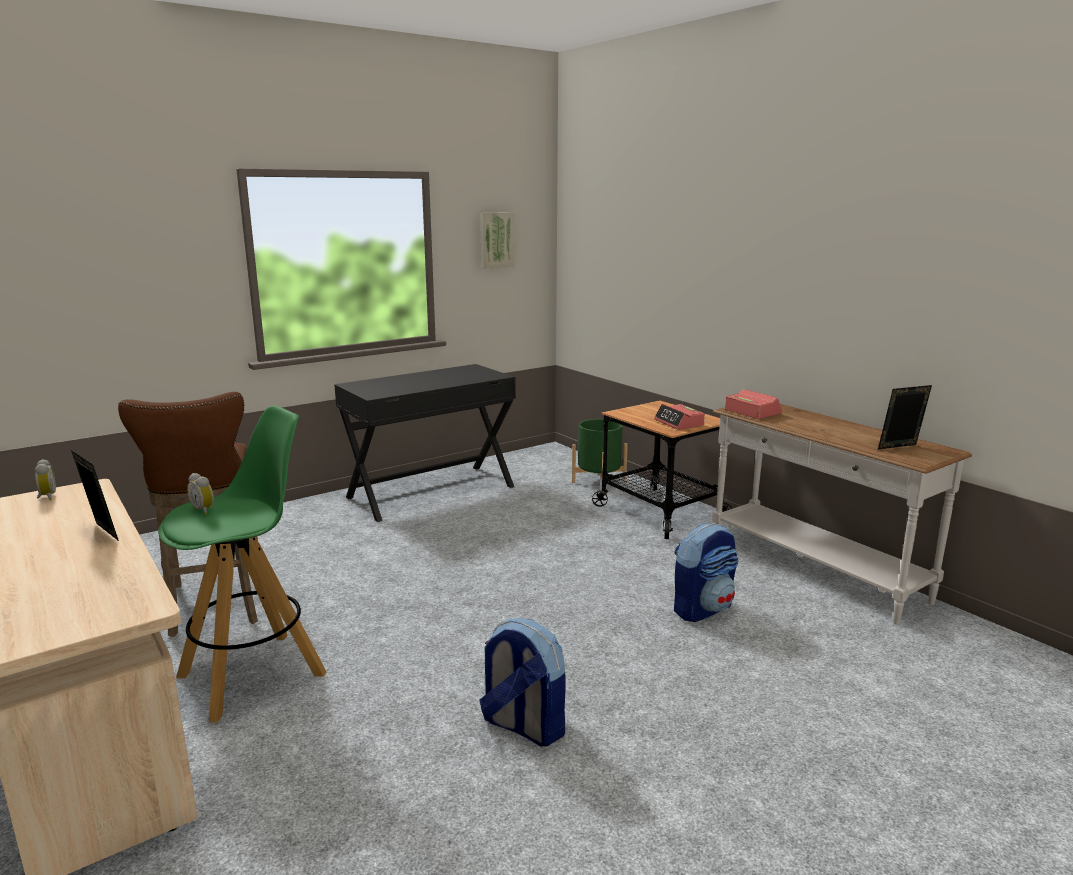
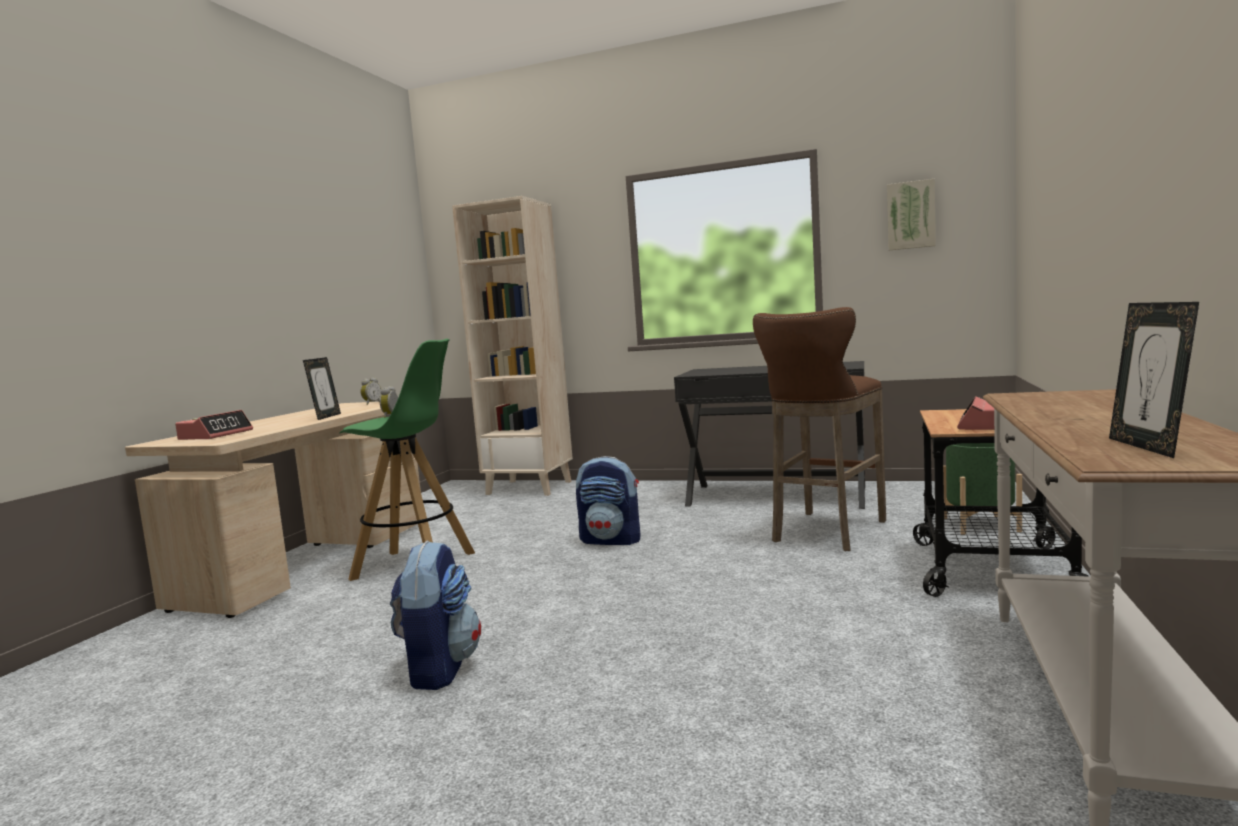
camera: 55 degrees right, 10 degrees down
brown stool [118,392,258,637] -> brown stool moved to [753,307,886,551]
backpack [674,523,738,622] -> backpack moved to [576,456,641,545]
alarm clock [725,389,782,419] -> alarm clock moved to [175,410,253,440]
picture frame [878,385,932,450] -> picture frame turned 120 degrees counterclockwise [1109,302,1199,458]
none -> beige bookcase [452,196,573,496]

